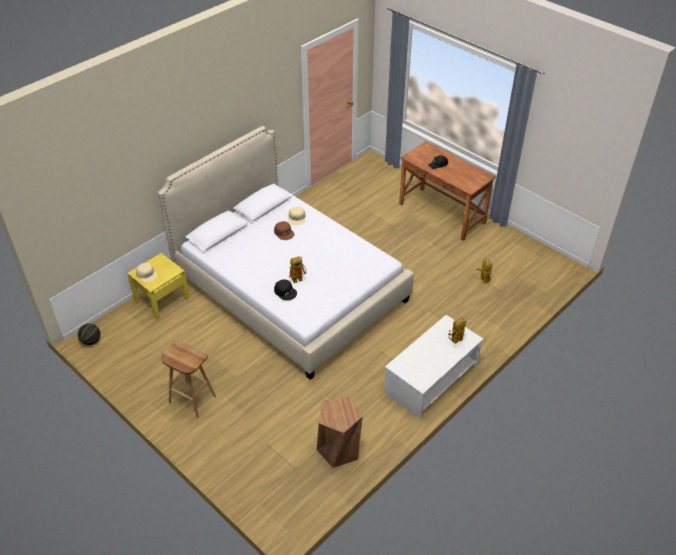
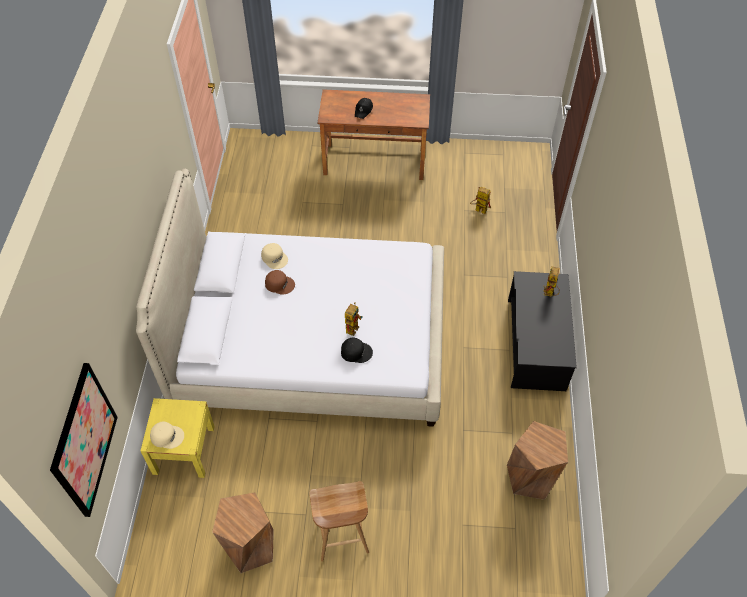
camera: 40 degrees left, 10 degrees up
basketball [78,324,100,345] -> none
white coffee table [384,315,483,419] -> black coffee table [508,271,577,391]
none -> picture [50,363,118,517]
none -> brown stool [212,492,274,573]

